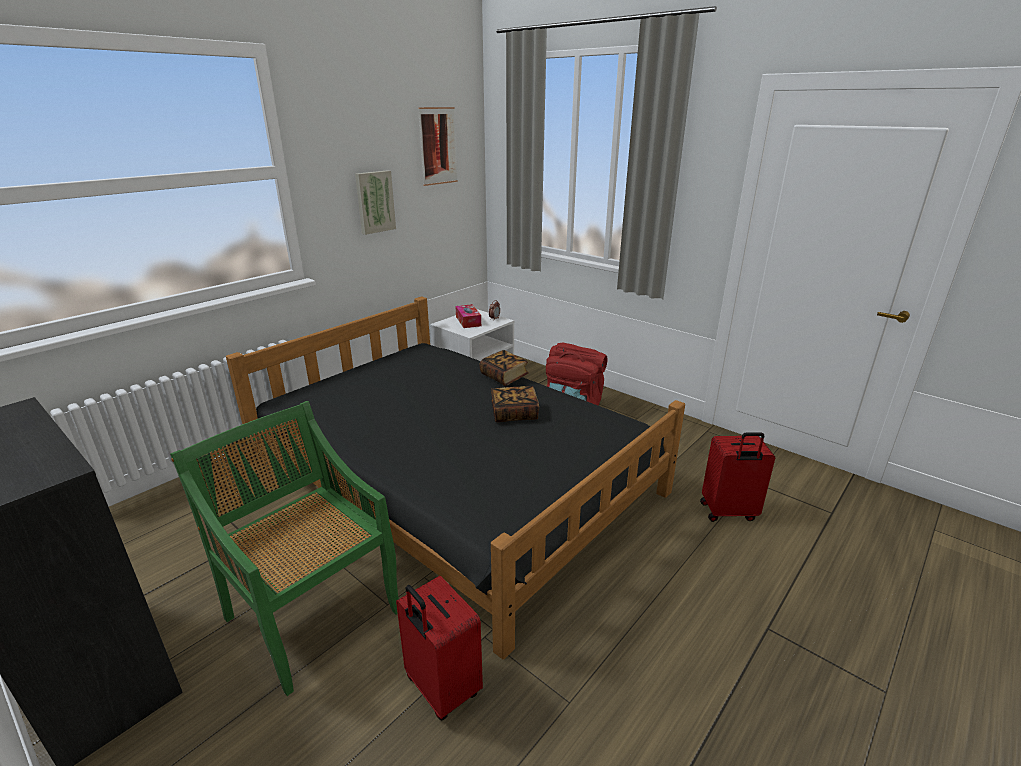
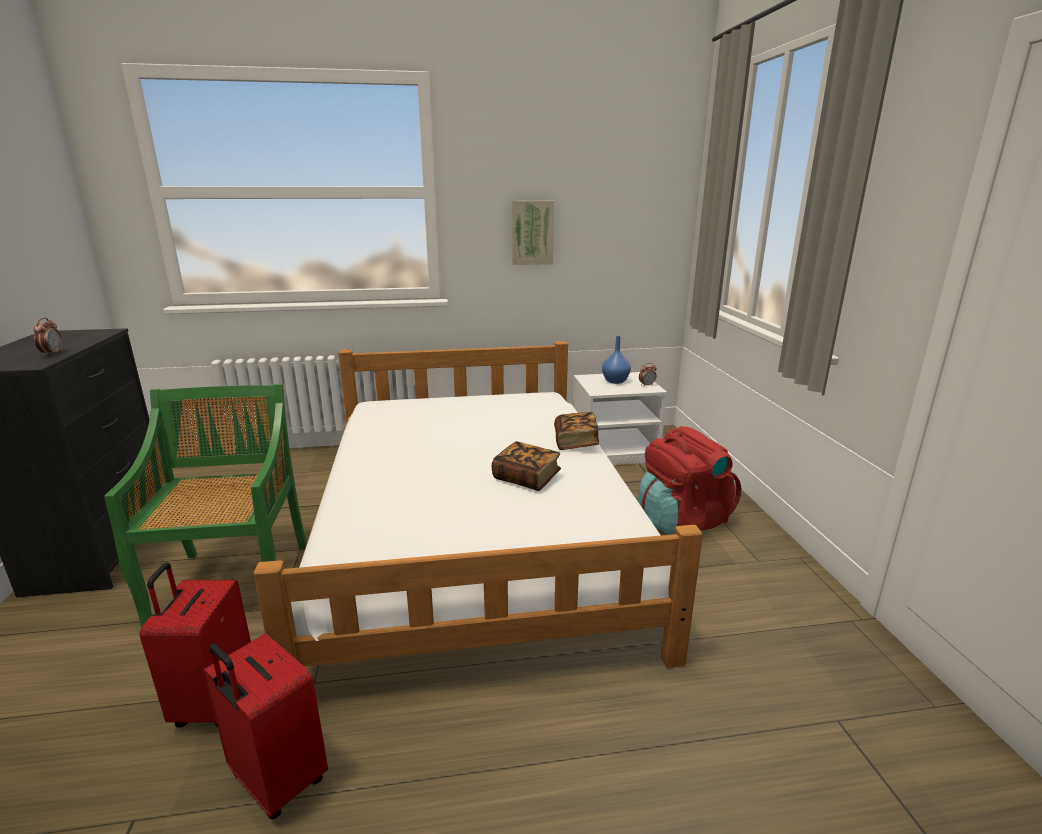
camera: 40 degrees right, 5 degrees down
black bed [226,296,685,659] -> white bed [253,341,703,668]
picture [418,107,458,186] -> none
tissue box [456,304,481,328] -> blue vase [602,336,631,384]
red suitcase [700,432,775,522] -> red suitcase moved to [203,634,328,820]
none -> alarm clock [33,318,62,356]

